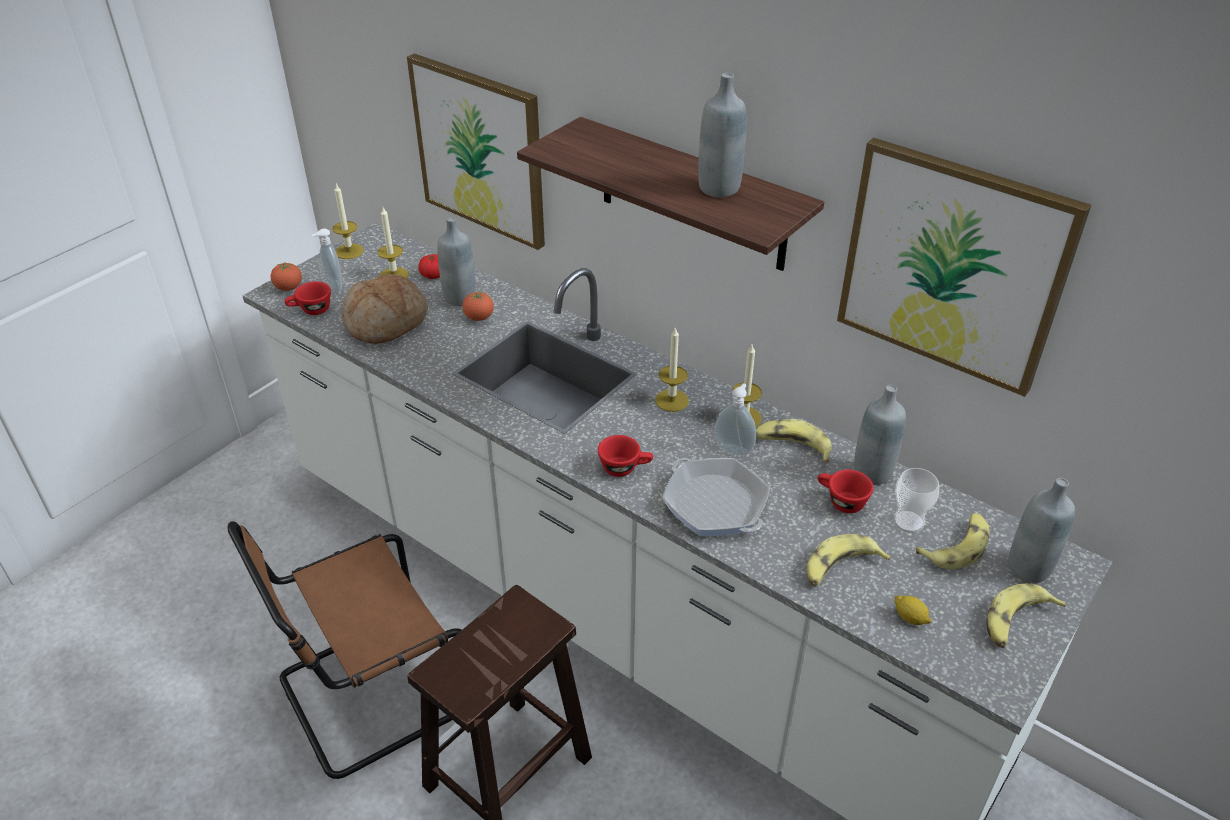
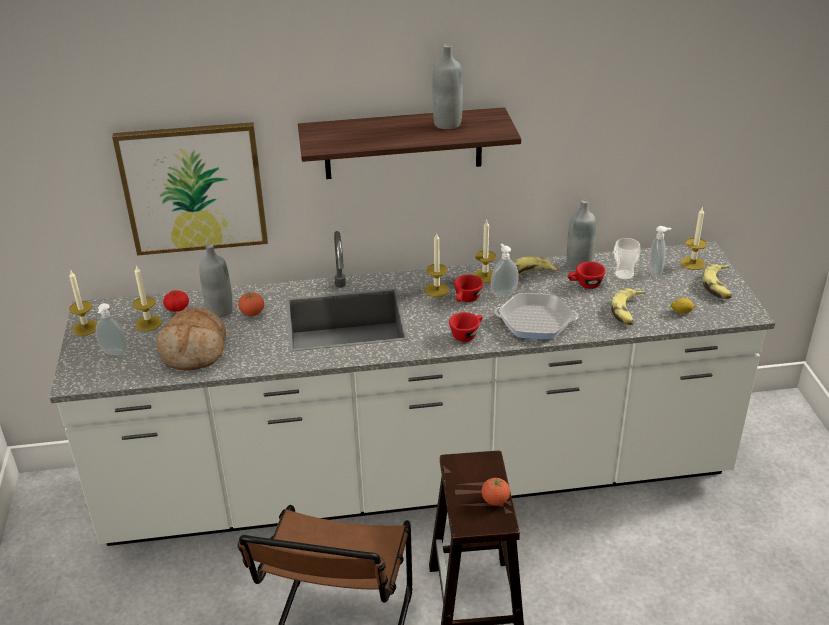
camera: 45 degrees left, 5 degrees down
tomato [271,262,302,291] -> tomato moved to [481,478,510,505]
red cup [285,281,331,315] -> red cup moved to [454,275,483,302]
picture [837,138,1091,397] -> none
banana [916,513,990,569] -> soap dispenser [649,226,671,278]
grey bottle [1008,478,1075,583] -> candle [681,206,707,270]

